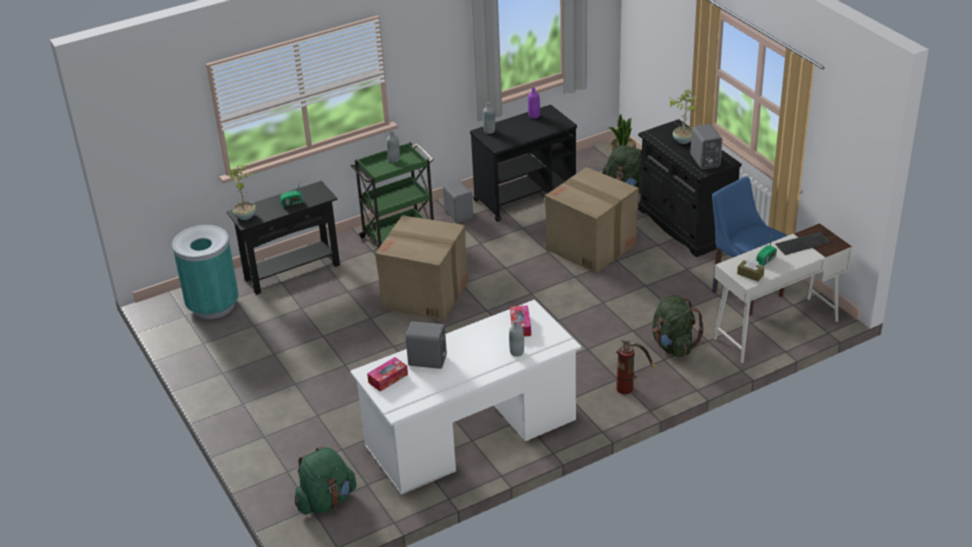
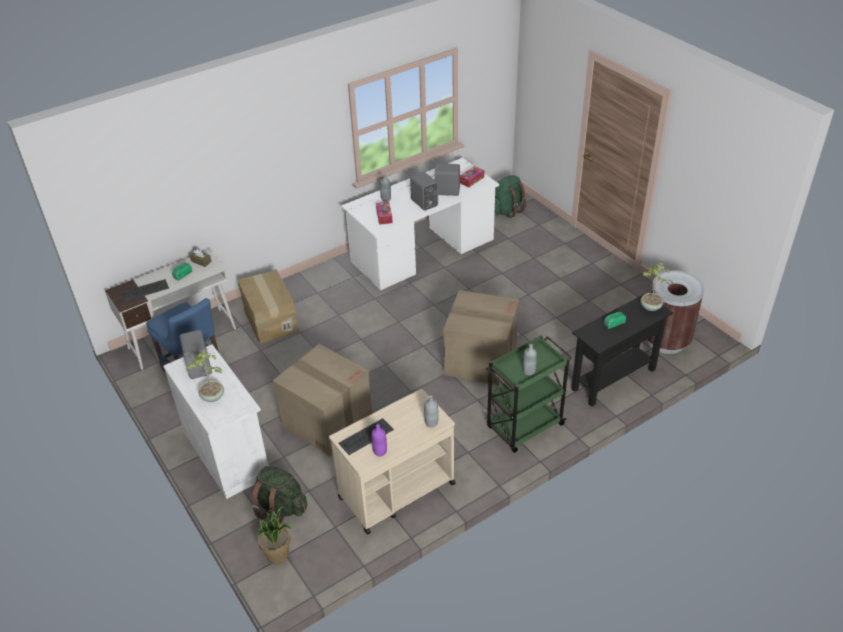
camera: 175 degrees right, 5 degrees up
turquoise trash can [172,225,239,319] -> brown trash can [647,270,704,354]
grey speaker [443,180,473,223] -> grey speaker moved to [410,172,438,211]
black cart [470,105,577,222] -> beige cart [329,389,456,534]
fire extinguisher [615,340,657,394] -> none
black cabinet [638,119,742,257] -> white cabinet [163,344,269,499]
green backpack [652,295,704,358] -> cardboard box [238,269,298,344]
none -> keyboard [338,418,394,455]

